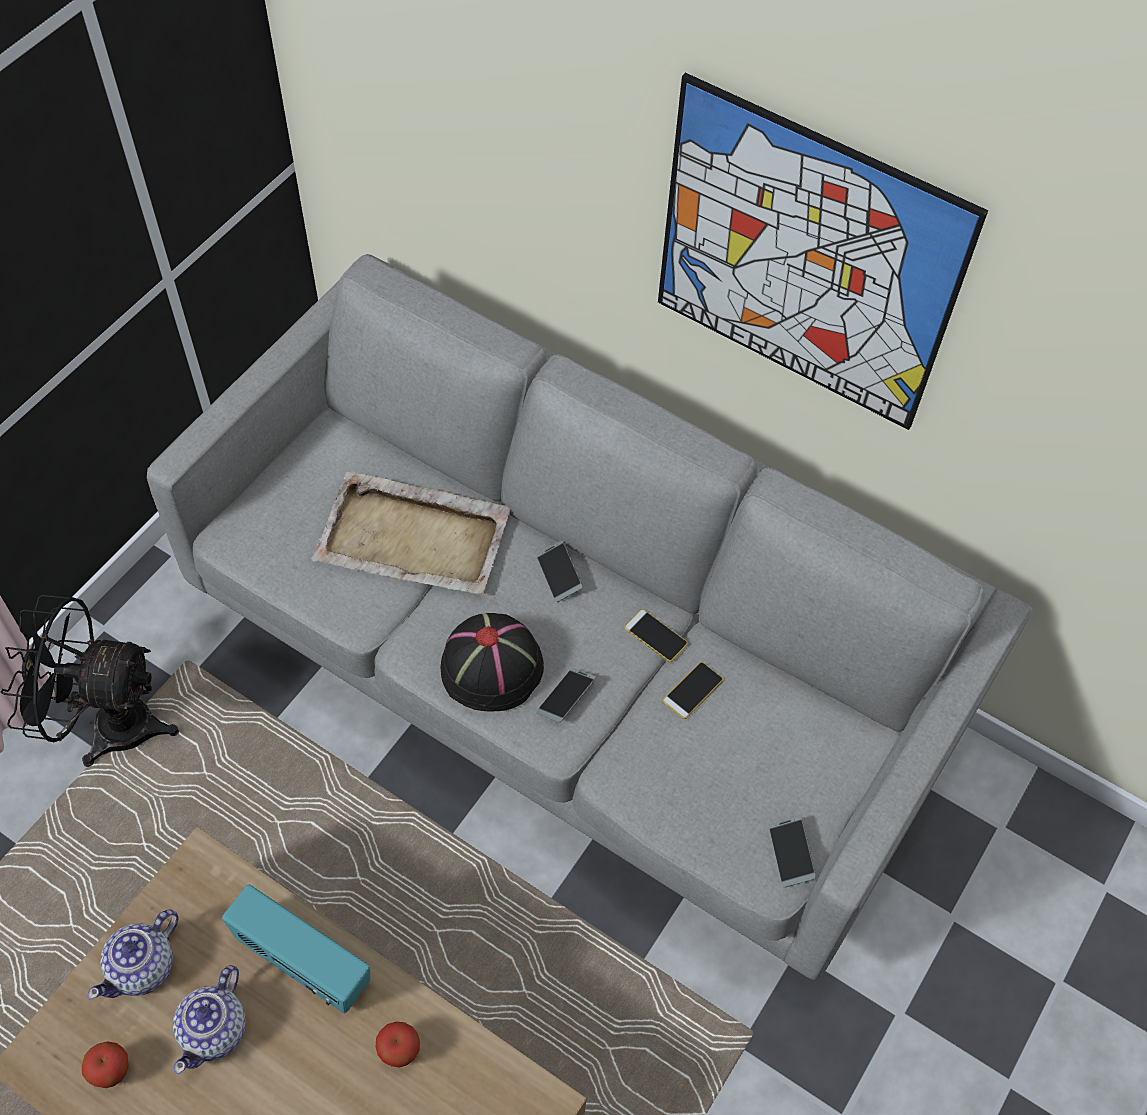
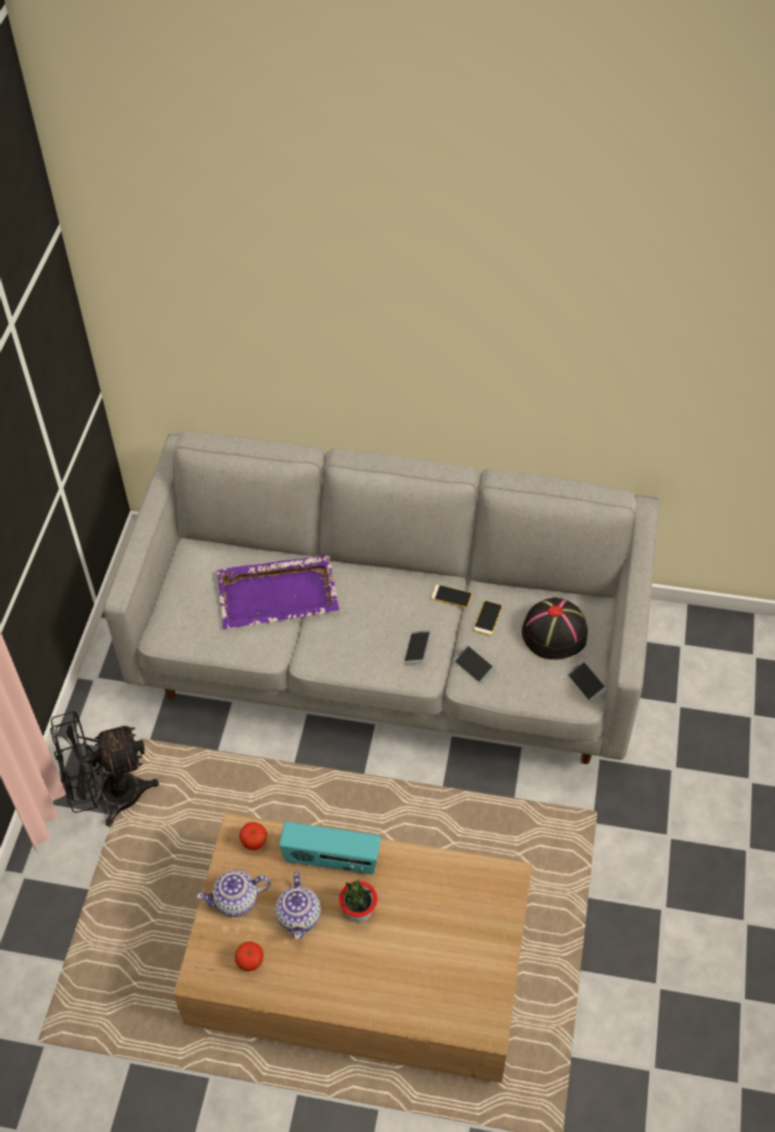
camera: 20 degrees left, 5 degrees down
teapot [88,909,179,1000] -> teapot turned 60 degrees clockwise [196,870,271,917]
beige tray [312,472,511,595] -> purple tray [217,555,339,629]
apple [376,1022,420,1068] -> apple moved to [239,822,267,850]
black hat [441,613,544,711] -> black hat moved to [522,597,588,660]
phone [536,540,583,602] -> phone moved to [453,645,495,684]
picture [658,73,988,430] -> none
none -> potted plant [339,879,377,923]

